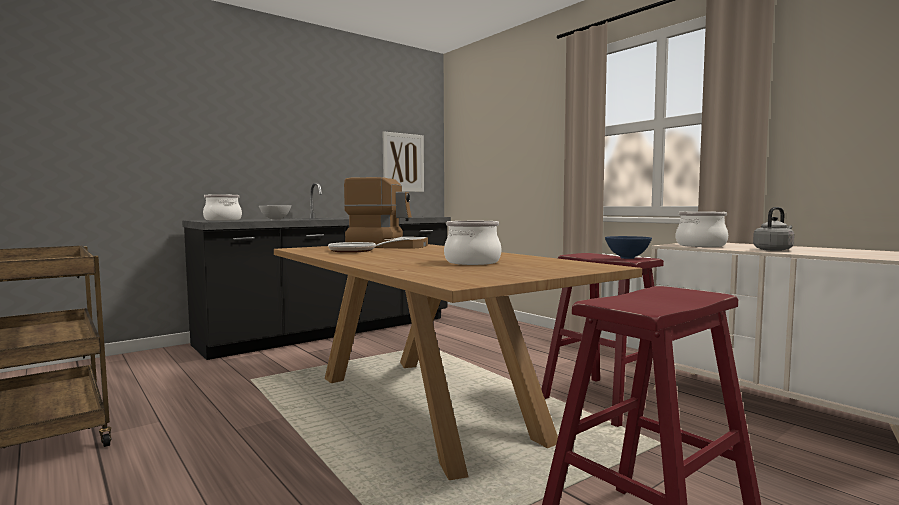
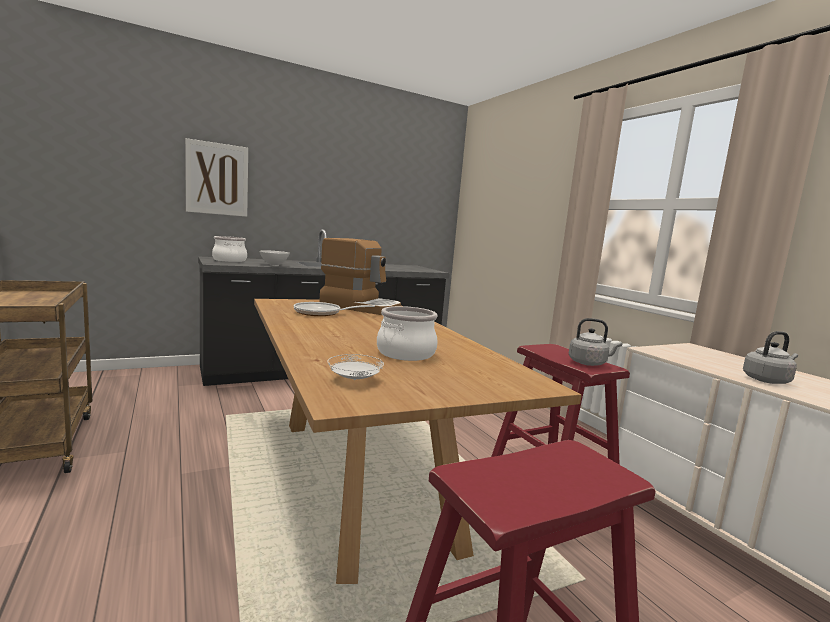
camera: 10 degrees right, 5 degrees up
picture [383,131,424,192] -> picture moved to [185,138,248,217]
blue bowl [605,236,652,259] -> grey kettle [569,318,622,366]
cooking pot [676,212,728,247] -> none
none -> white plate [327,354,384,380]

